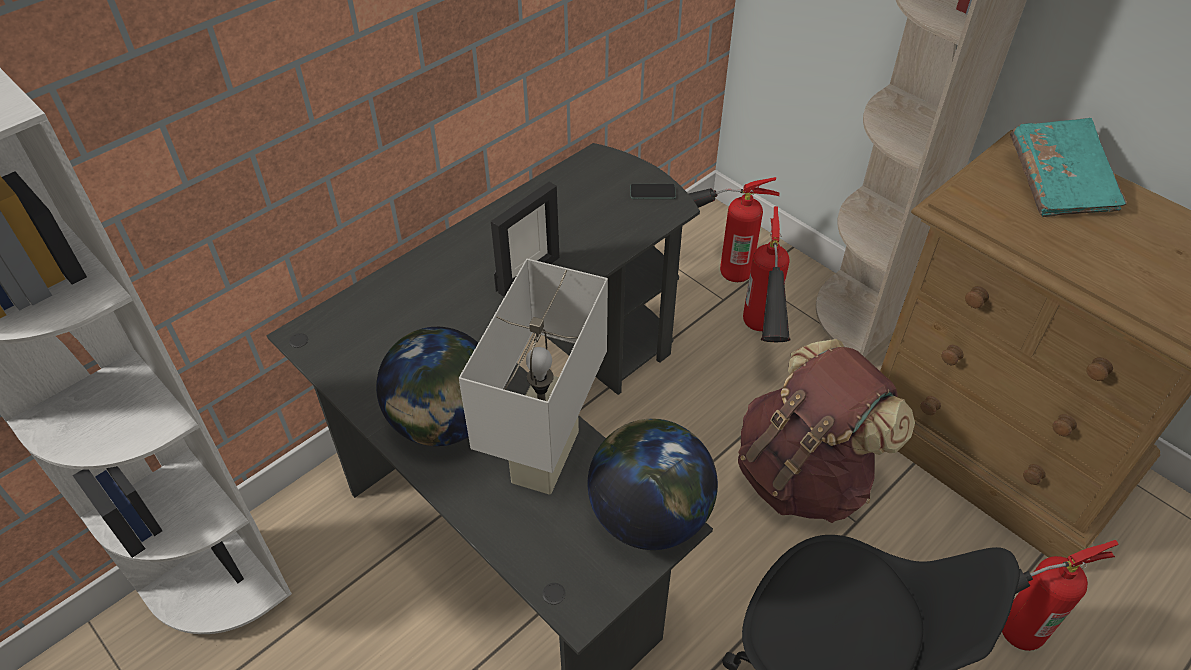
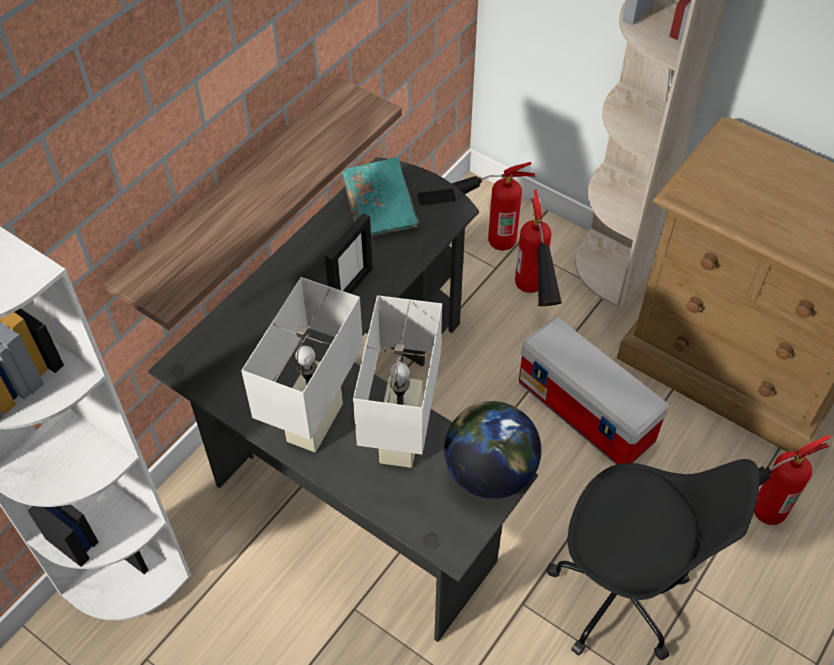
camera: 10 degrees left, 5 degrees up
globe [376,327,478,446] -> white table lamp [241,277,363,452]
brown backpack [738,339,915,523] -> storage box [519,318,668,465]
turquoise book [1010,118,1127,217] -> turquoise book moved to [342,157,419,237]
none -> shelf [103,79,402,330]

